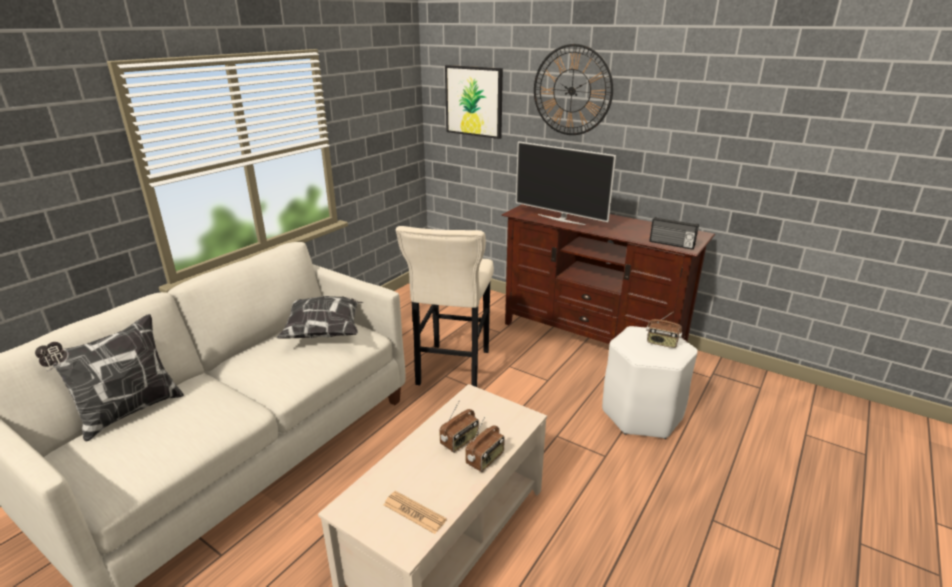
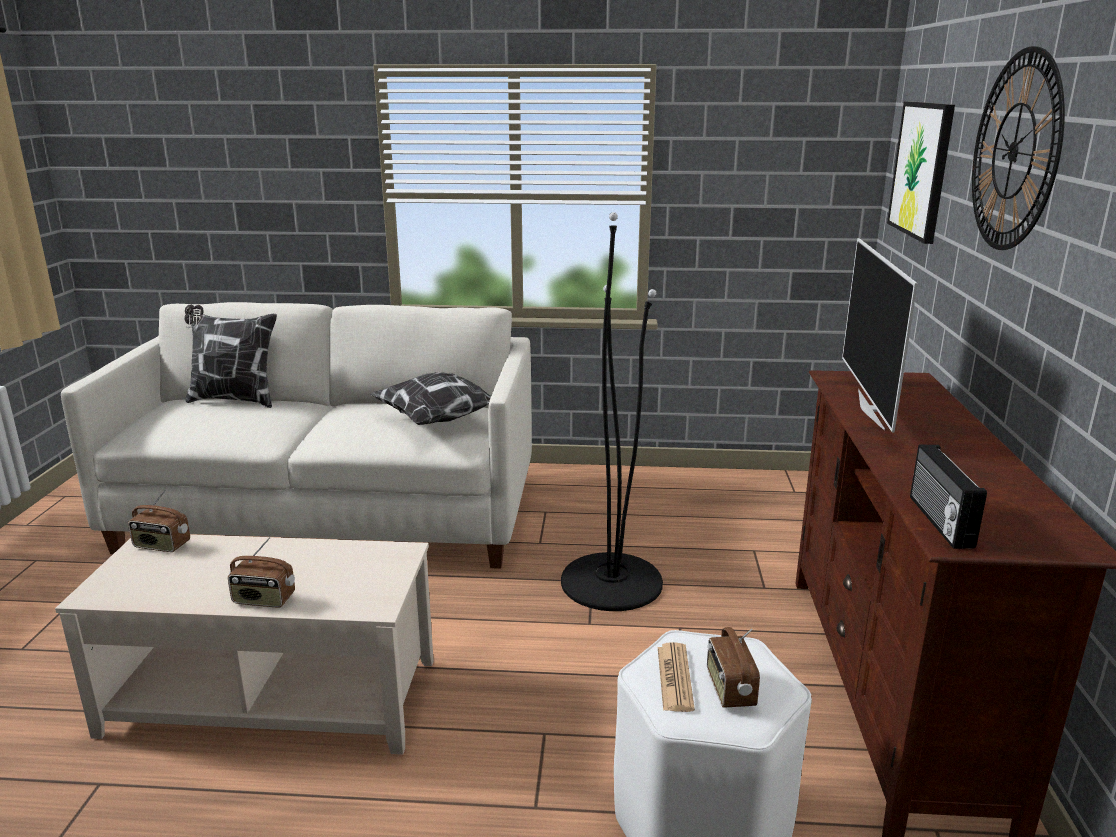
camera: 60 degrees right, 5 degrees down
newspaper [384,491,447,534] -> newspaper moved to [658,642,695,712]
beige stool [395,226,494,387] -> black floor lamp [561,212,663,611]
radio [440,400,479,453] -> radio moved to [128,489,190,552]

